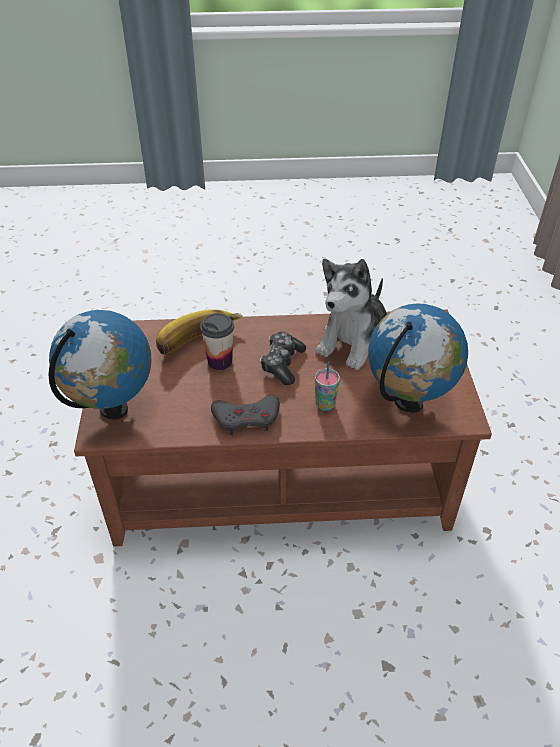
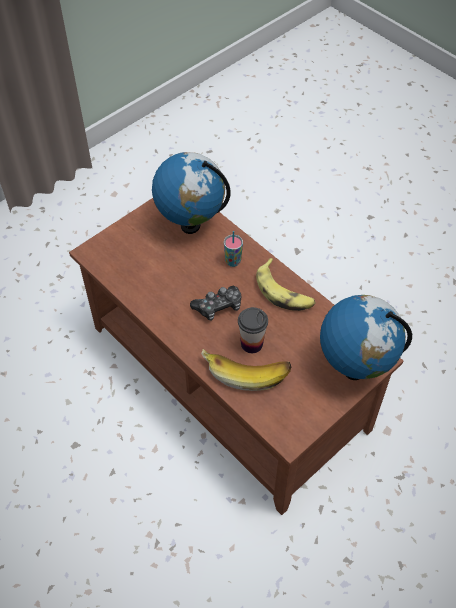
camera: 130 degrees left, 10 degrees up
grey game controller [211,395,280,435] -> banana [256,258,315,311]
plush toy [315,259,387,370] -> none

